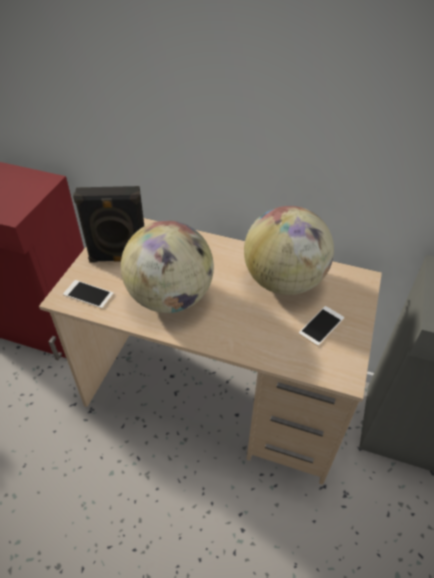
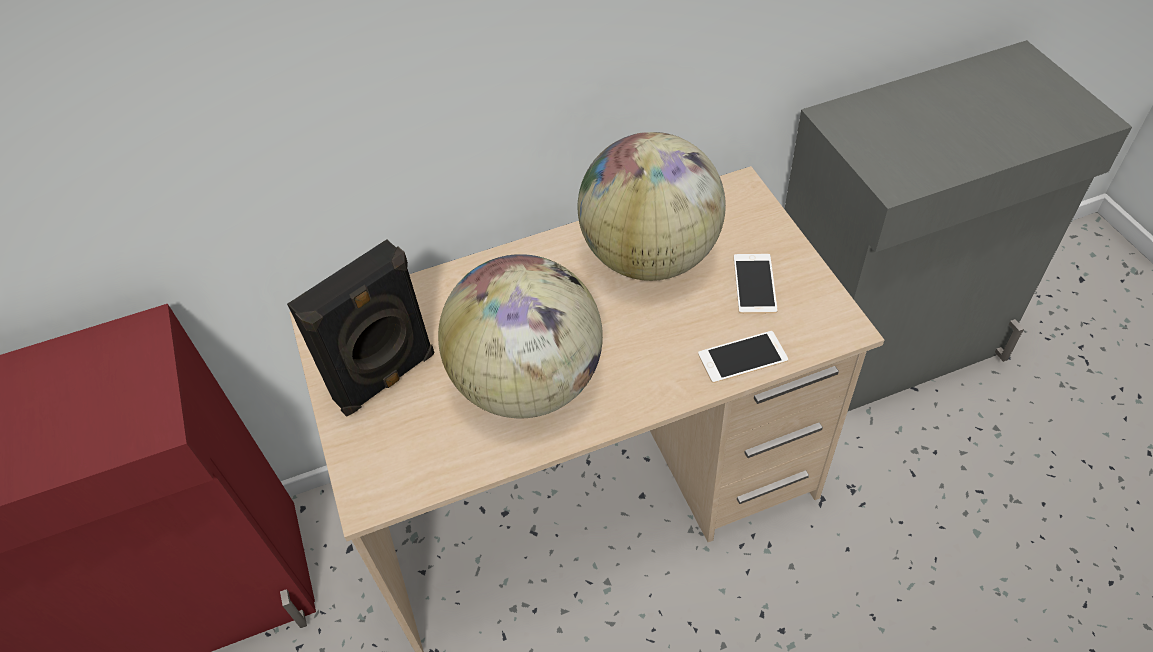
camera: 35 degrees left, 5 degrees up
phone [63,280,114,309] -> phone moved to [698,331,788,383]

